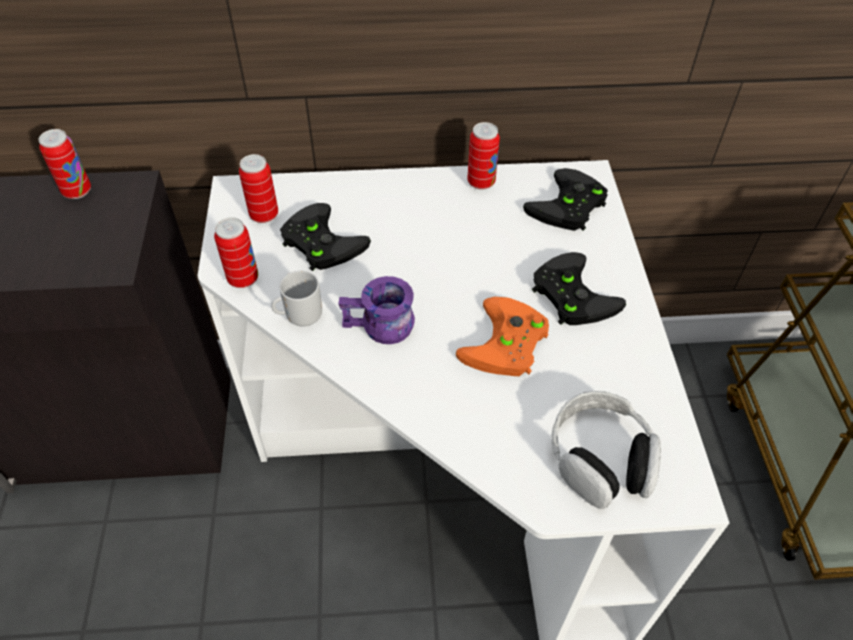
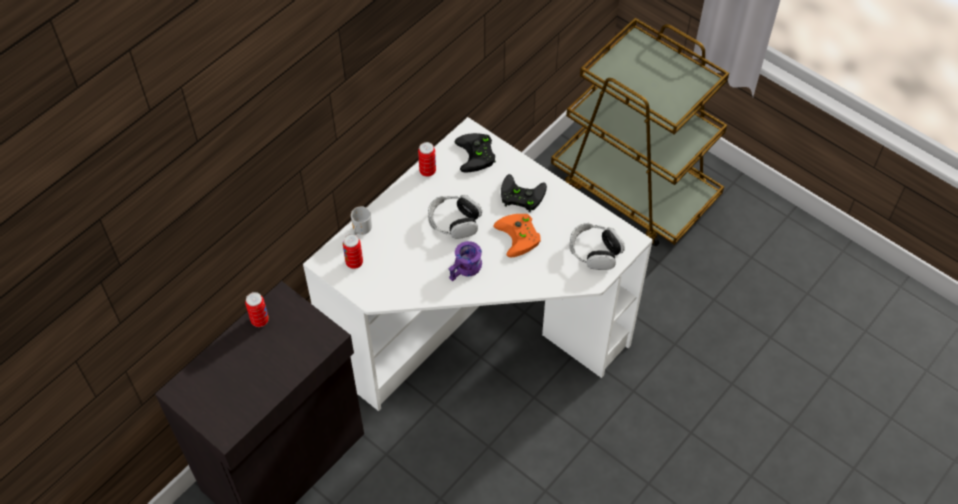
camera: 45 degrees left, 5 degrees up
can [214,217,258,288] -> none
mug [271,271,322,327] -> mug moved to [351,206,372,235]
black game controller [280,203,371,271] -> none
none -> headphones [428,195,482,239]

